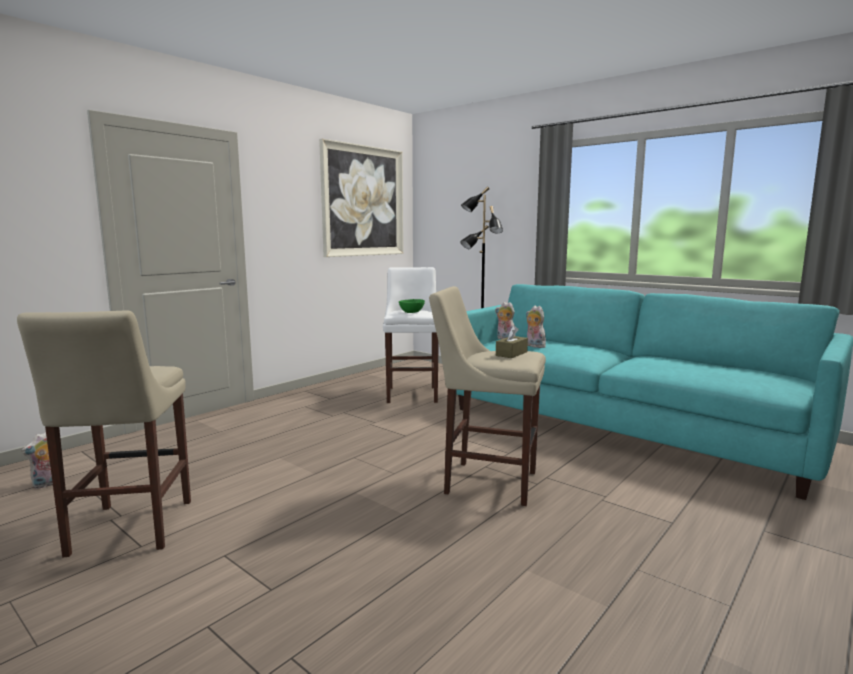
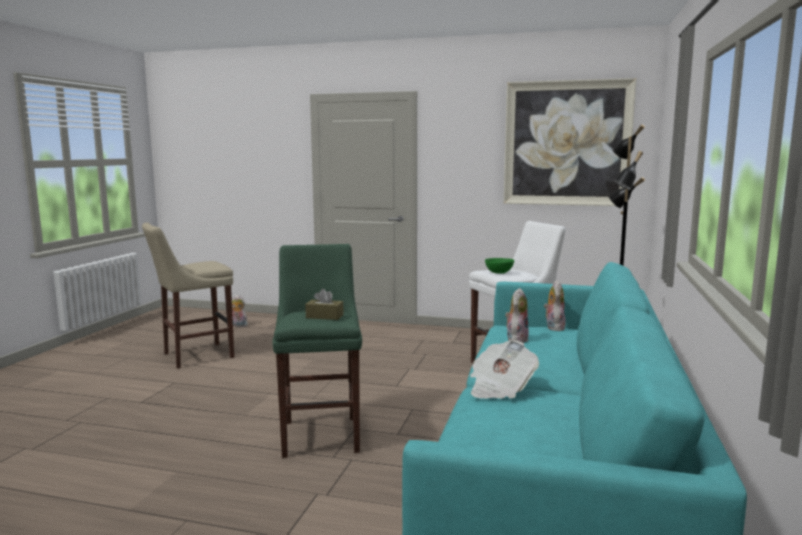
camera: 65 degrees right, 0 degrees up
beige stool [429,286,546,506] -> green stool [272,244,362,458]
none -> newspaper [470,340,539,399]

